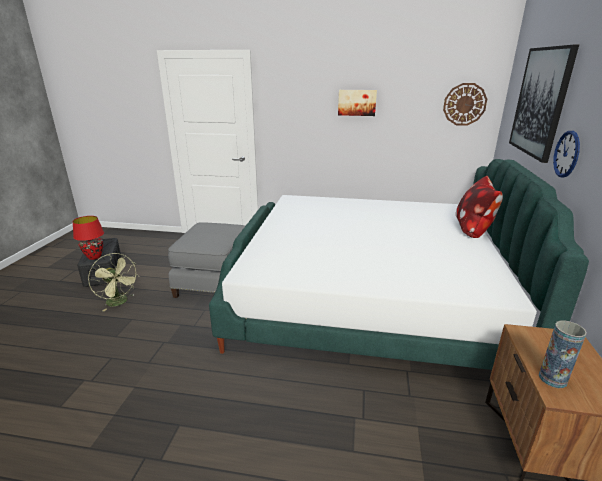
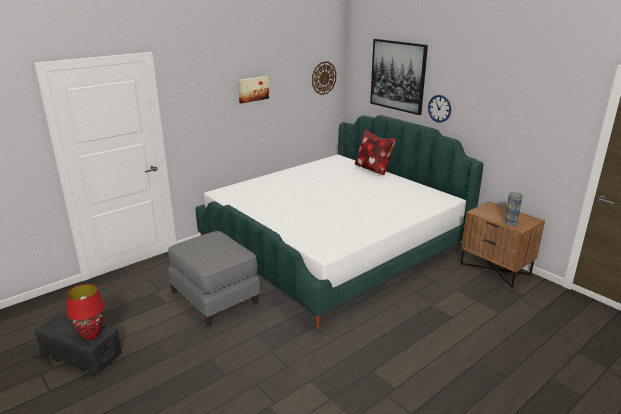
camera: 50 degrees left, 0 degrees up
green fan [88,253,138,311] -> none

